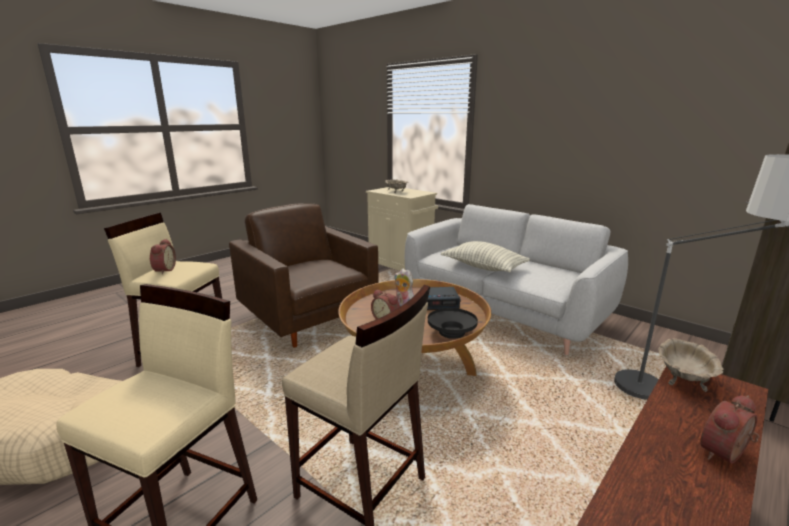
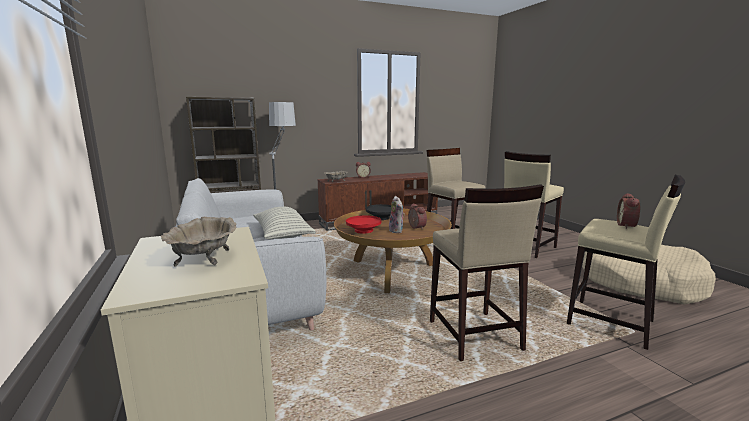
camera: 155 degrees left, 5 degrees down
brown armchair [229,203,379,348] -> beige stool [430,184,544,361]
alarm clock [427,287,460,310] -> red bowl [346,215,381,234]

